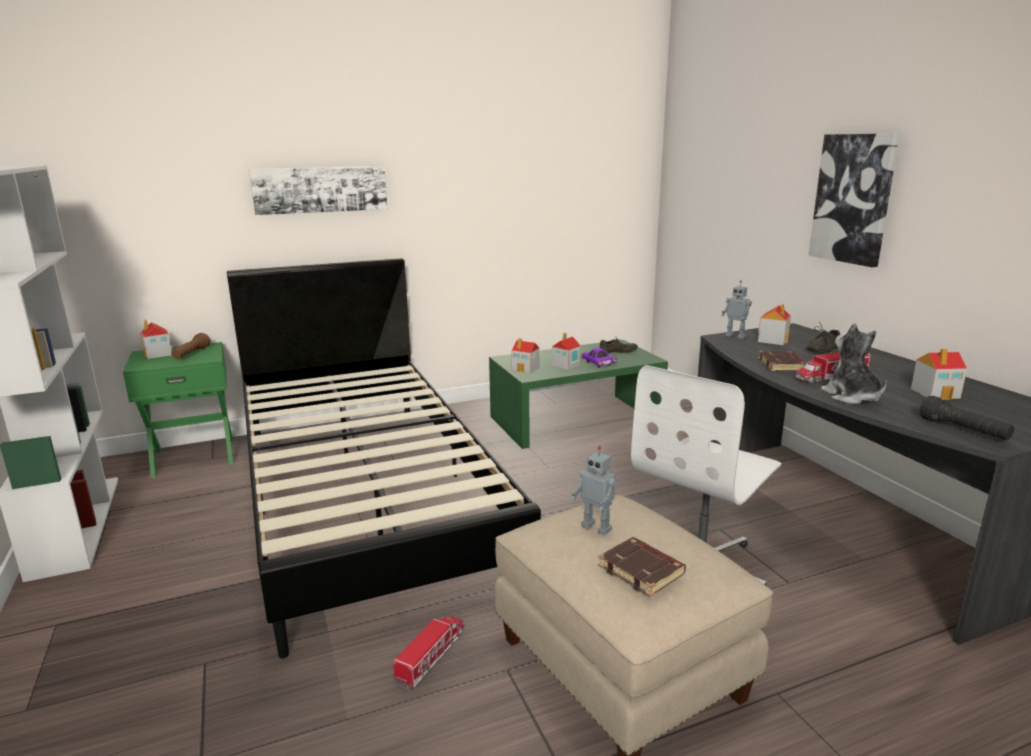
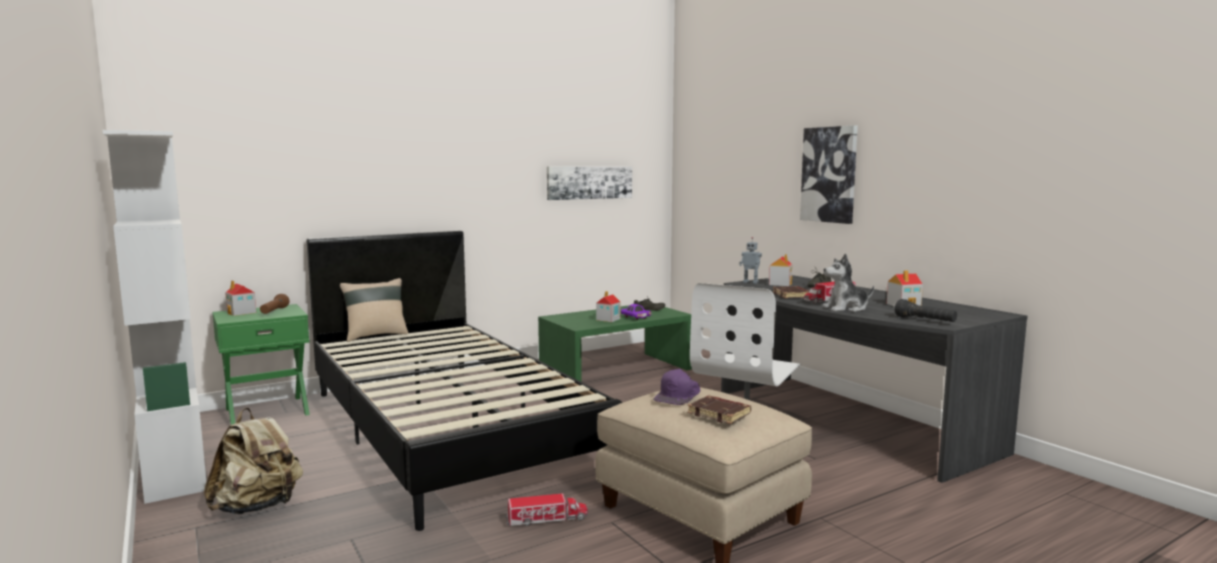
camera: 10 degrees left, 10 degrees down
picture [249,166,387,215] -> picture moved to [547,166,632,200]
toy truck [393,617,464,690] -> toy truck turned 60 degrees clockwise [505,493,588,526]
toy house [511,338,539,373] -> none
toy robot [571,446,617,535] -> purple cap [653,369,700,405]
plush toy [820,323,887,404] -> plush toy turned 75 degrees counterclockwise [822,254,874,312]
none -> beige backpack [204,408,303,514]
none -> beige pillow [340,278,409,342]

